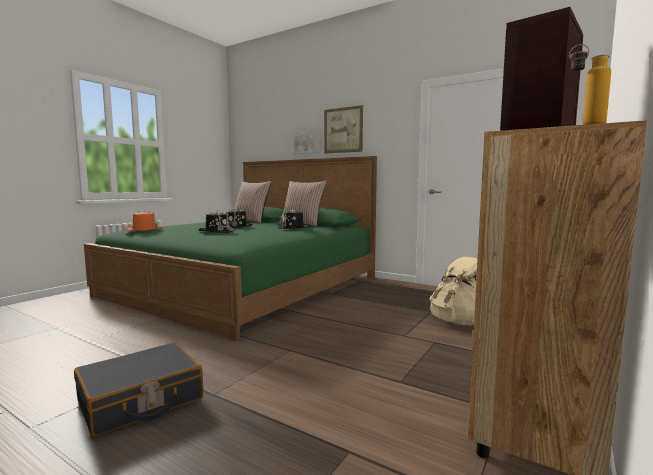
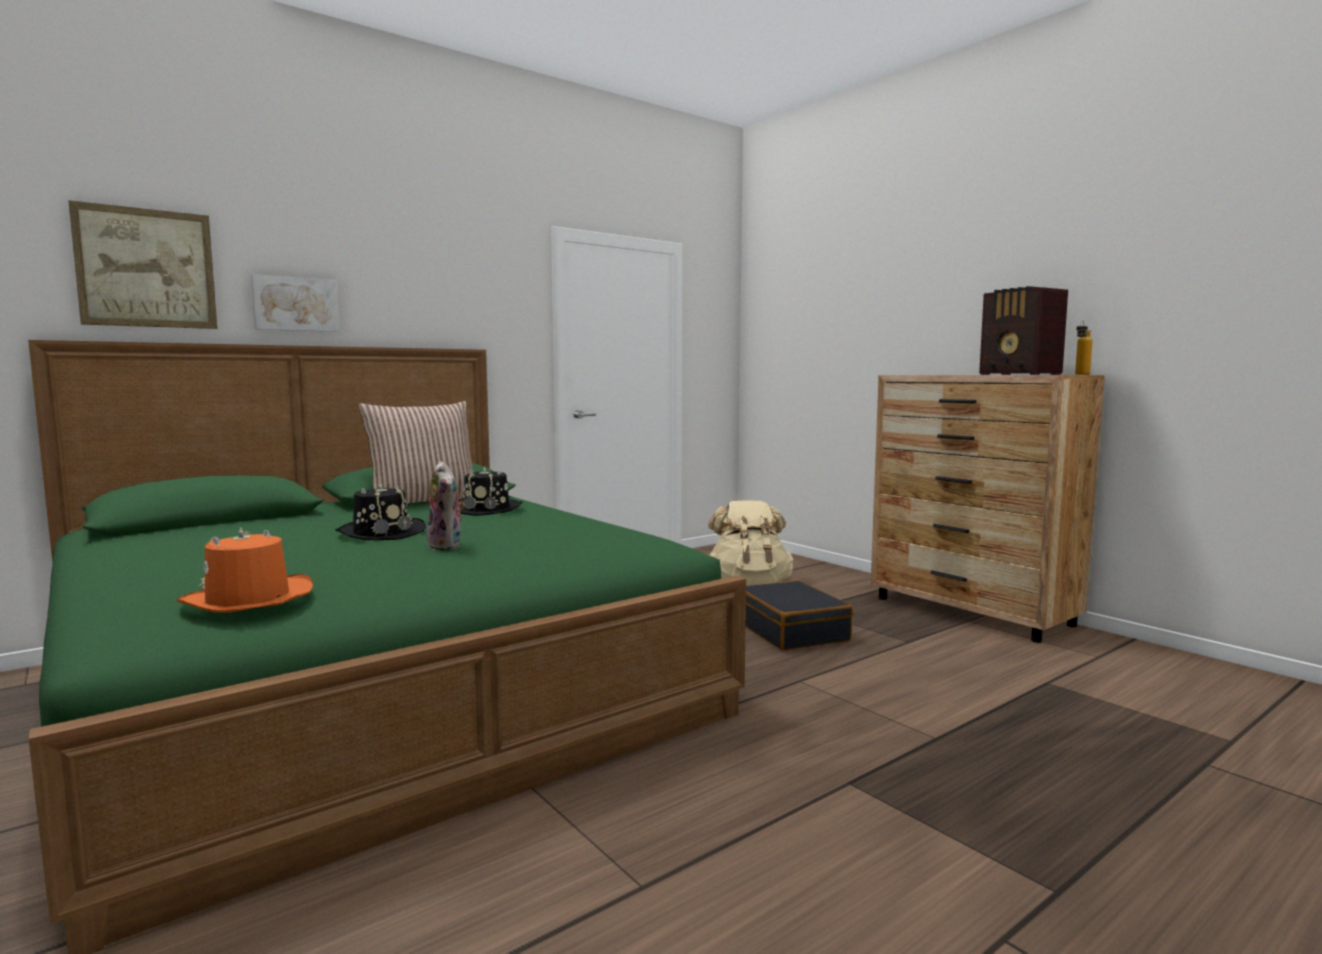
camera: 70 degrees left, 0 degrees up
black suitcase [74,343,203,437] -> black suitcase moved to [746,580,853,650]
black hat [198,211,235,233] -> plush toy [425,461,465,550]
pillow [235,181,272,223] -> none
picture [324,105,363,154] -> picture moved to [68,200,217,329]

